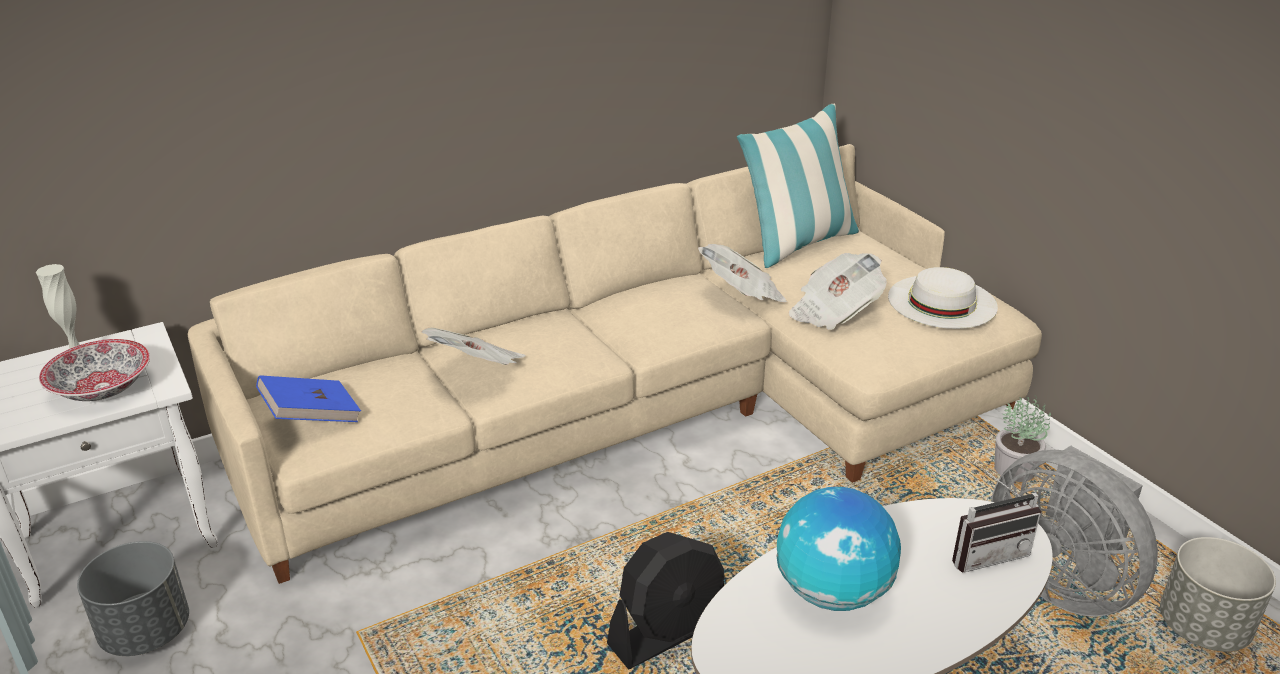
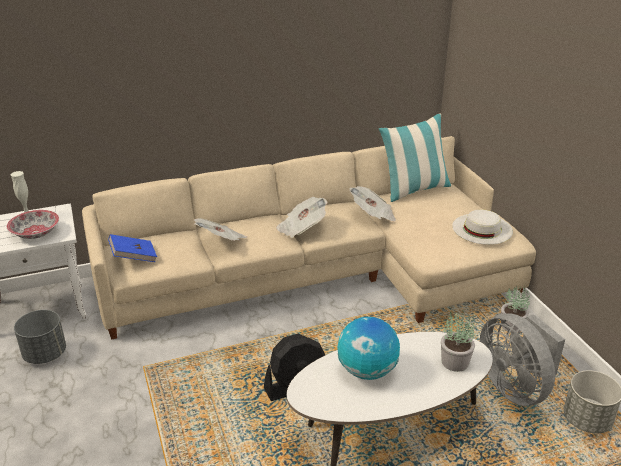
camera: 10 degrees right, 0 degrees up
newspaper [789,253,887,330] -> newspaper moved to [276,197,328,238]
radio [952,467,1041,573] -> potted plant [441,310,475,372]

